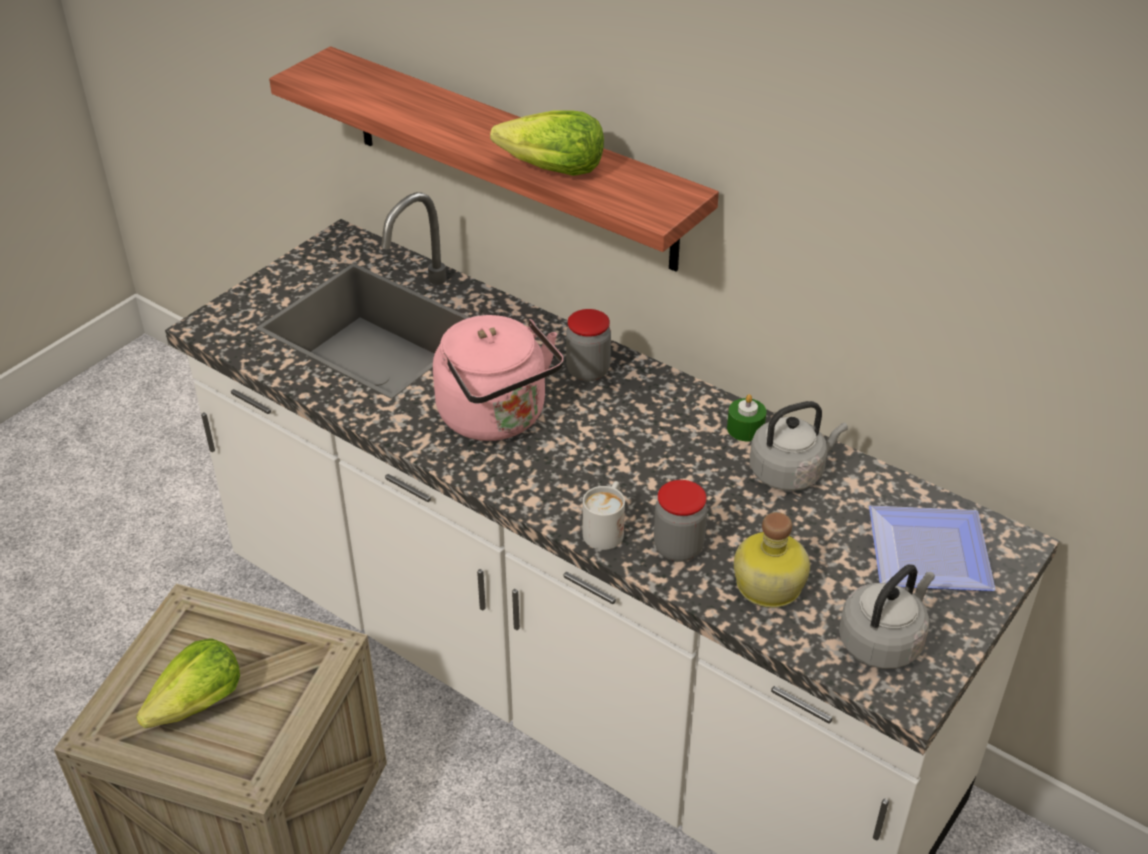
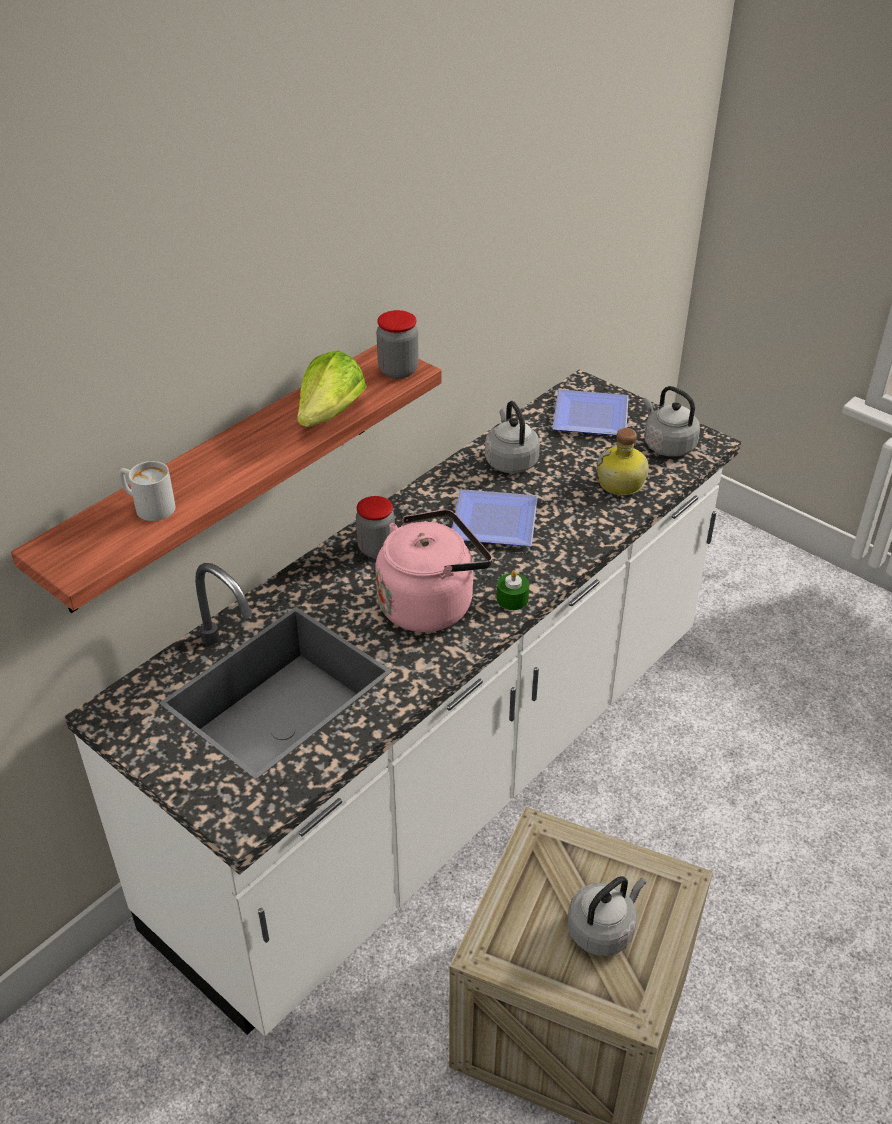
camera: 85 degrees left, 0 degrees up
lettuce [136,639,240,728] -> grey kettle [567,876,646,956]
white mug [583,481,625,550] -> white mug moved to [119,461,175,521]
jar [654,480,707,561] -> jar moved to [376,310,419,379]
green candle [727,394,767,441] -> green candle moved to [497,570,529,610]
none -> plate [452,489,538,547]

